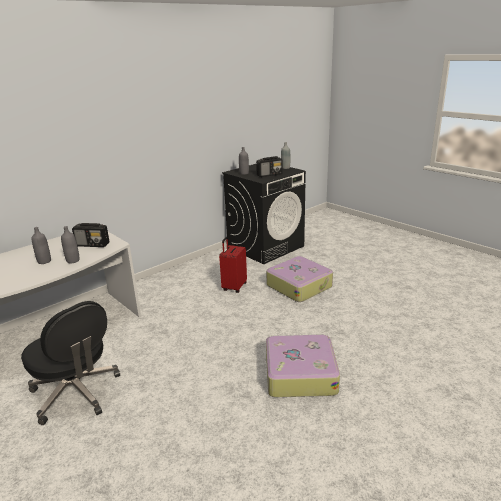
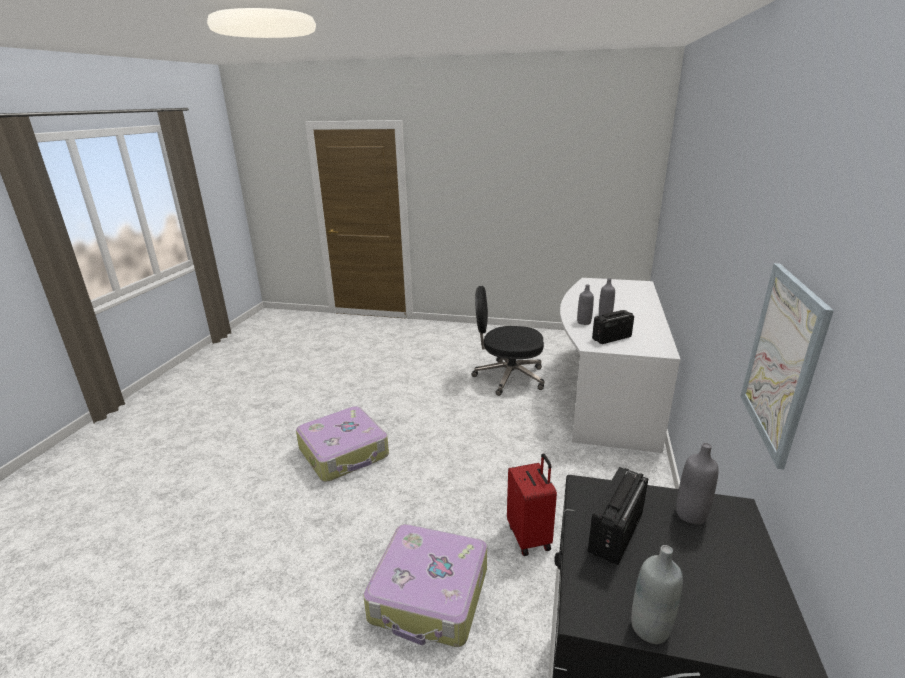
camera: 145 degrees right, 0 degrees up
none -> picture [740,263,834,469]

